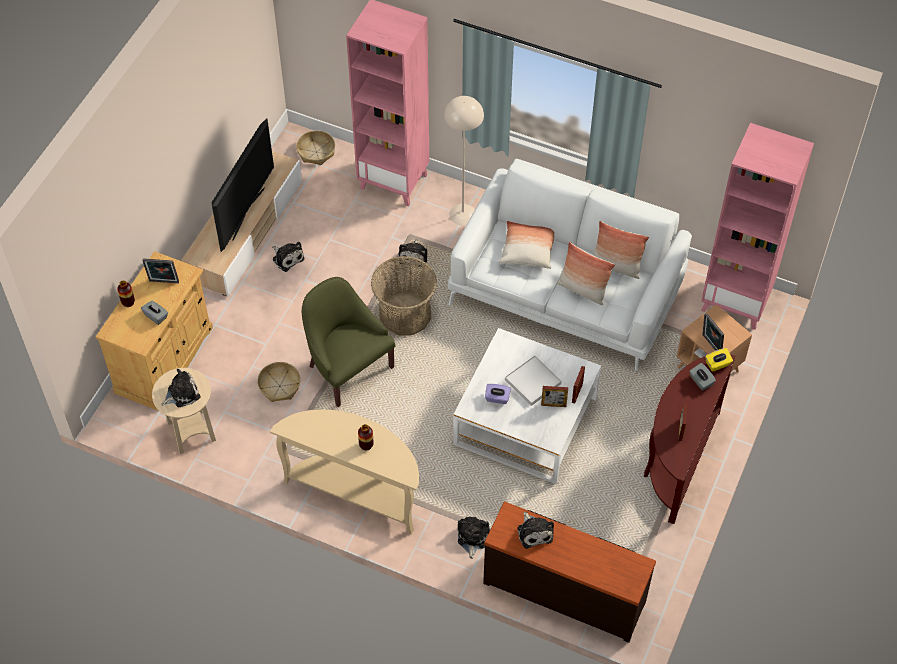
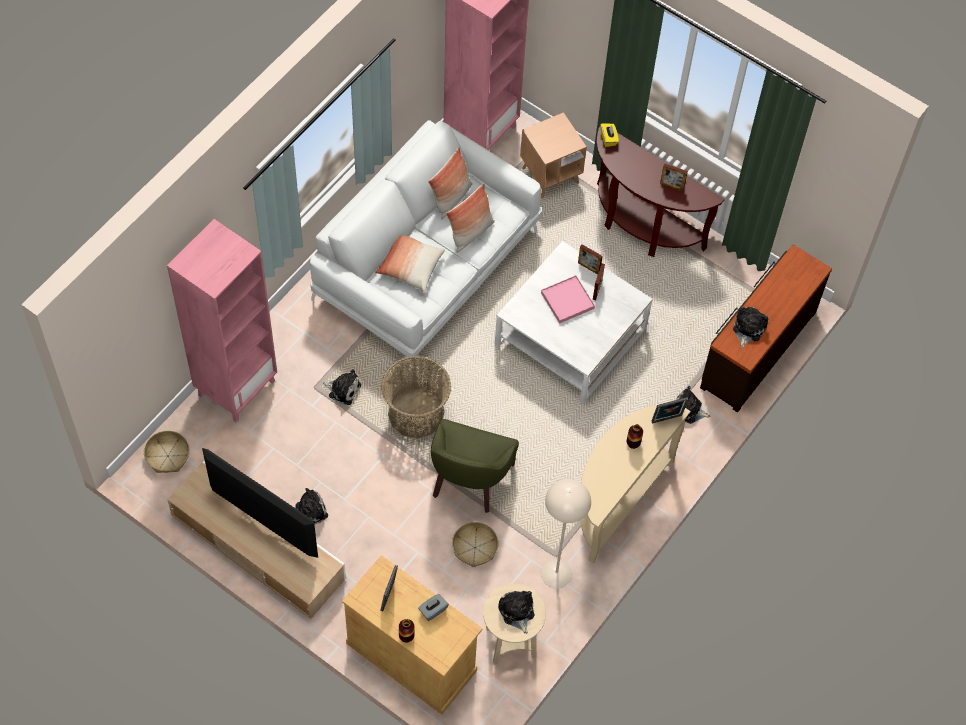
camera: 80 degrees left, 5 degrees up
green armchair [302,277,395,407] -> green armchair turned 45 degrees counterclockwise [431,419,519,513]
beige floor lamp [444,96,484,225] -> beige floor lamp moved to [541,479,591,589]
purple tissue box [485,384,511,404] -> none
white tray [505,355,561,406] -> pink tray [541,275,595,324]
plush toy [517,512,554,549] -> plush toy turned 60 degrees counterclockwise [733,307,768,348]
grey tissue box [689,363,716,391] -> none
picture frame [702,313,724,351] -> picture frame moved to [652,397,688,423]

